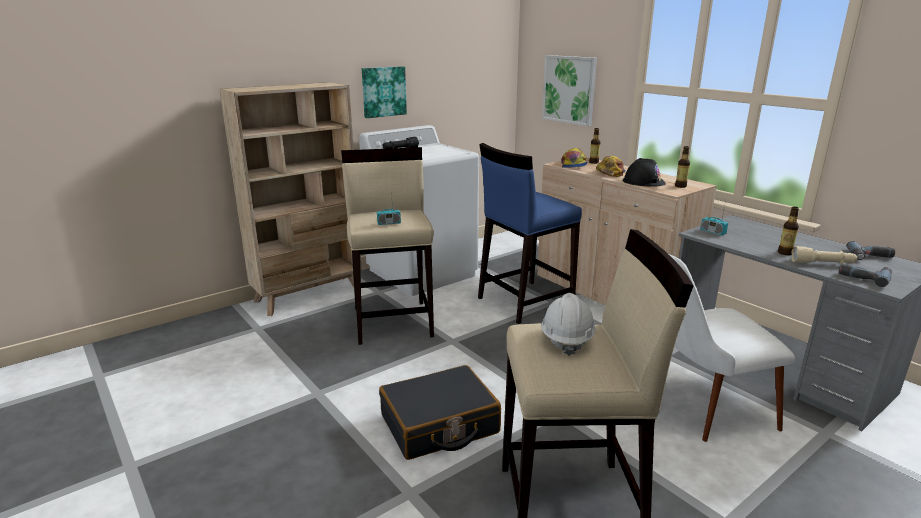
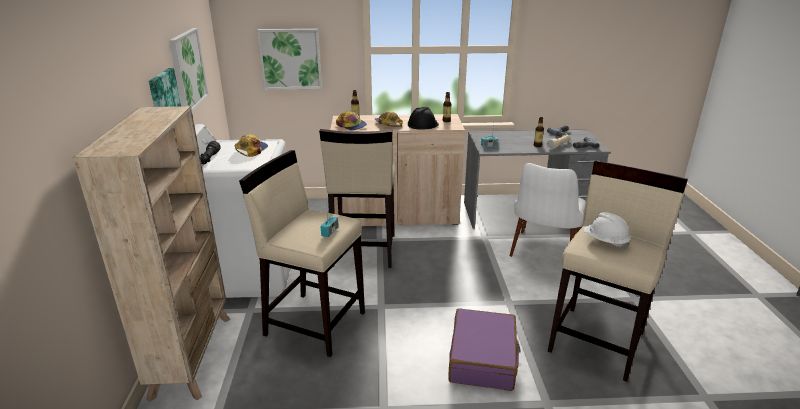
camera: 55 degrees left, 5 degrees up
black suitcase [379,365,501,460] -> purple suitcase [448,308,521,391]
blue stool [478,143,582,324] -> beige stool [319,129,396,268]
none -> picture [169,28,209,111]
none -> cap [235,135,268,157]

